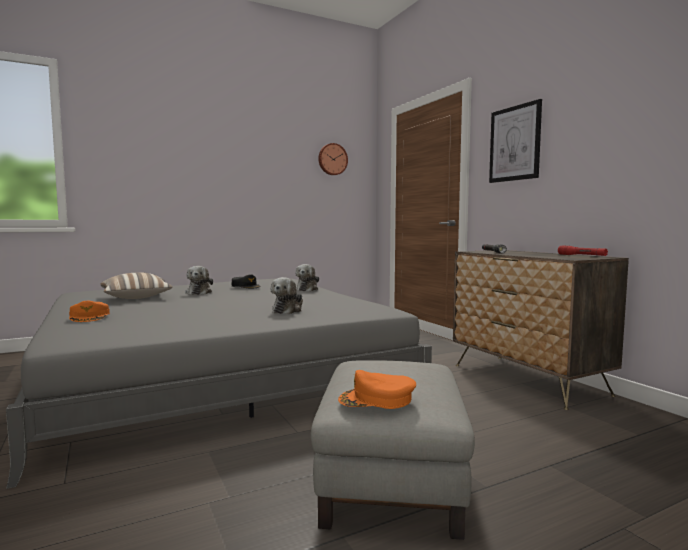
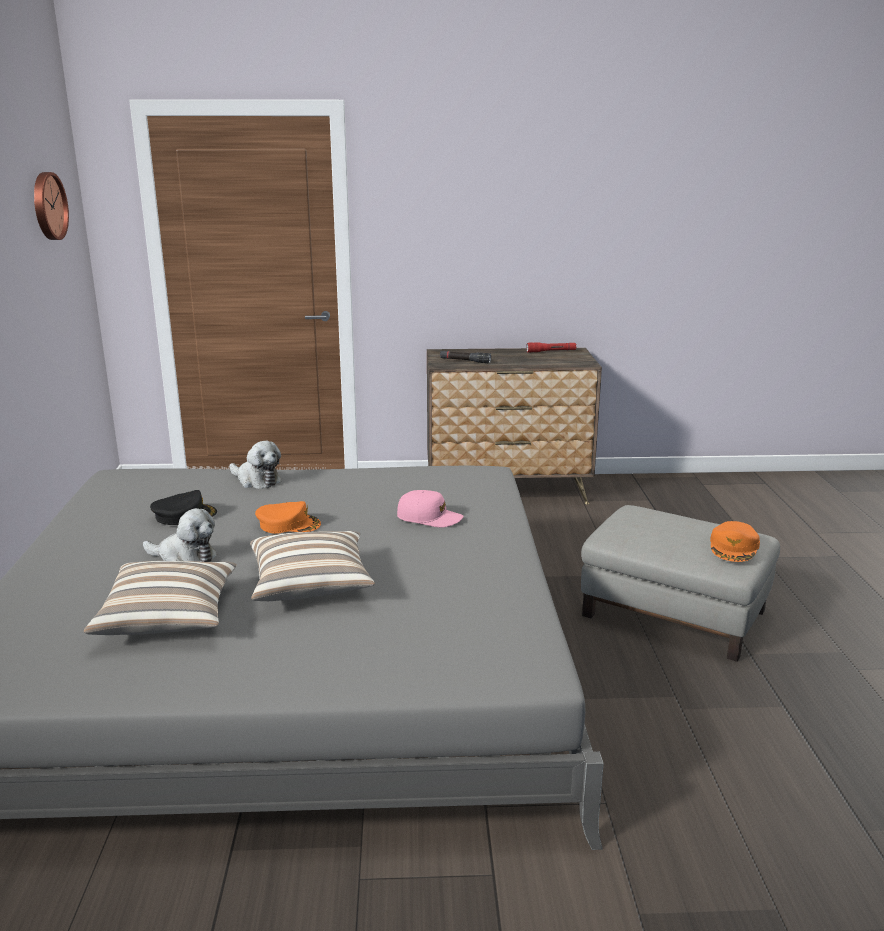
camera: 65 degrees left, 15 degrees up
orange cap [69,301,110,322] -> orange cap moved to [255,501,321,534]
plush toy [271,277,303,314] -> pink cap [397,490,464,528]
picture [489,99,542,183] -> none
none -> pillow [250,531,375,601]

